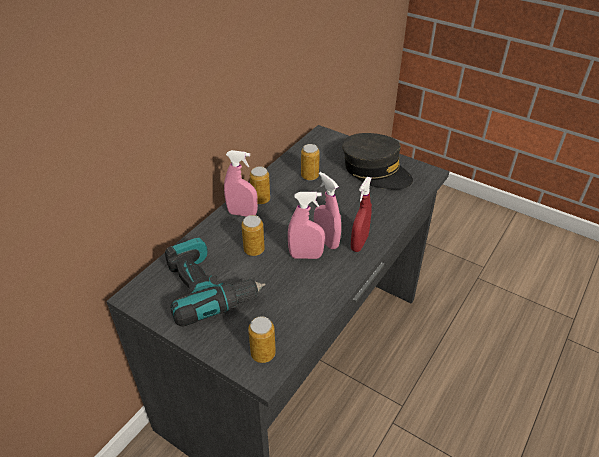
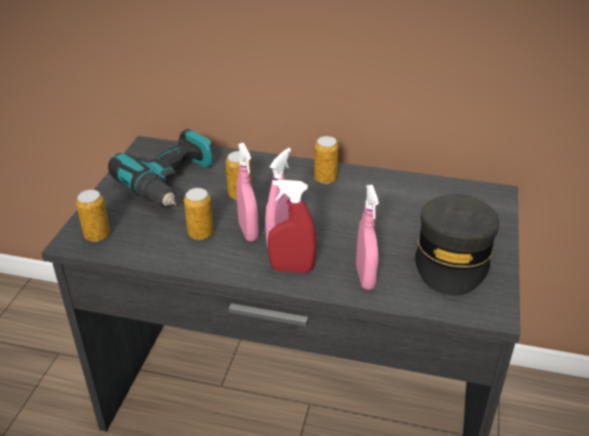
camera: 70 degrees right, 5 degrees down
pink spray bottle [224,150,258,217] -> pink spray bottle moved to [356,185,379,290]
can [301,144,320,181] -> can moved to [184,188,214,240]

